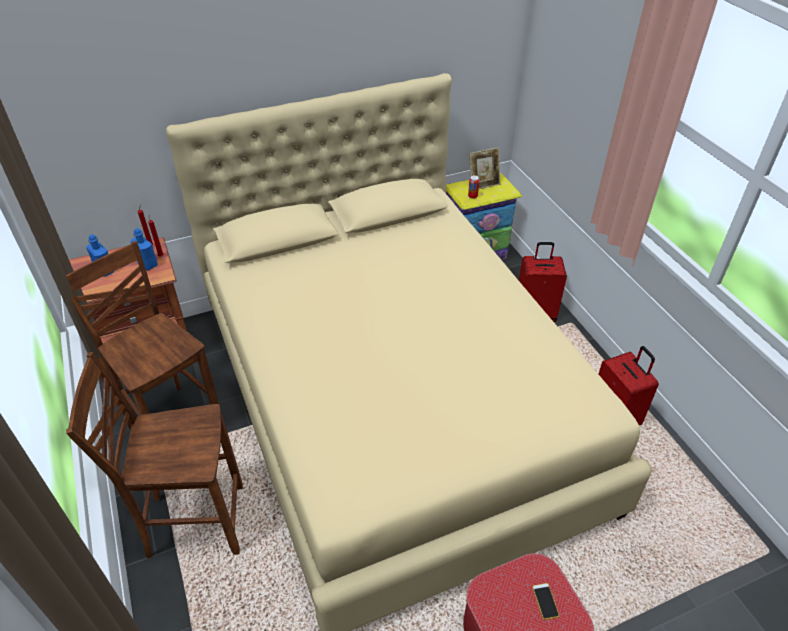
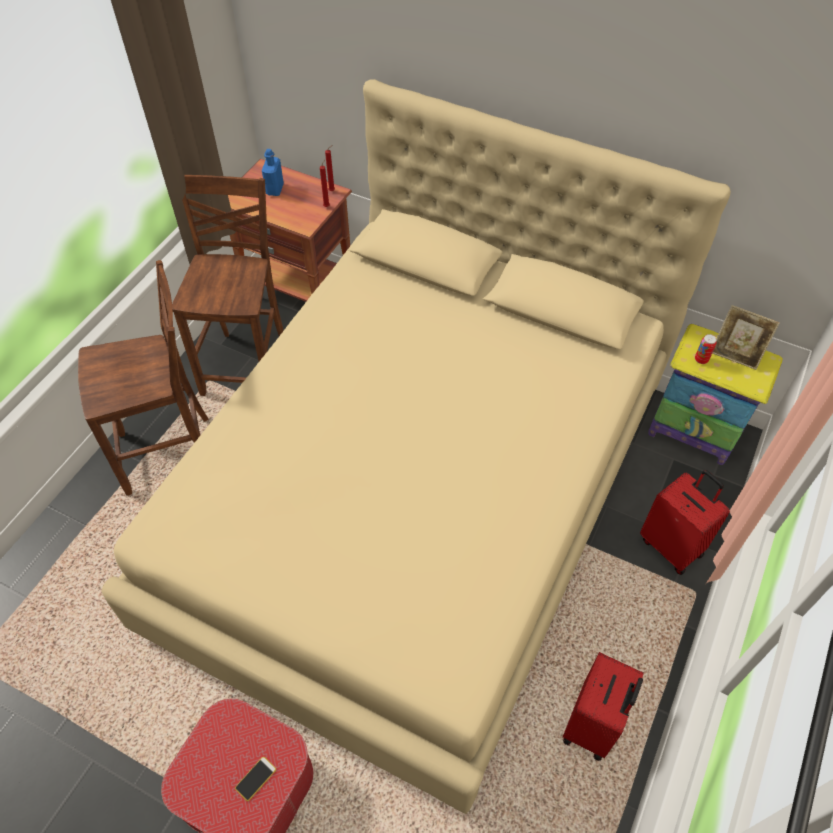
camera: 50 degrees right, 10 degrees up
brown chair [66,352,243,559] -> brown chair turned 120 degrees clockwise [78,260,209,496]
blue bottle [131,228,158,270] -> none

